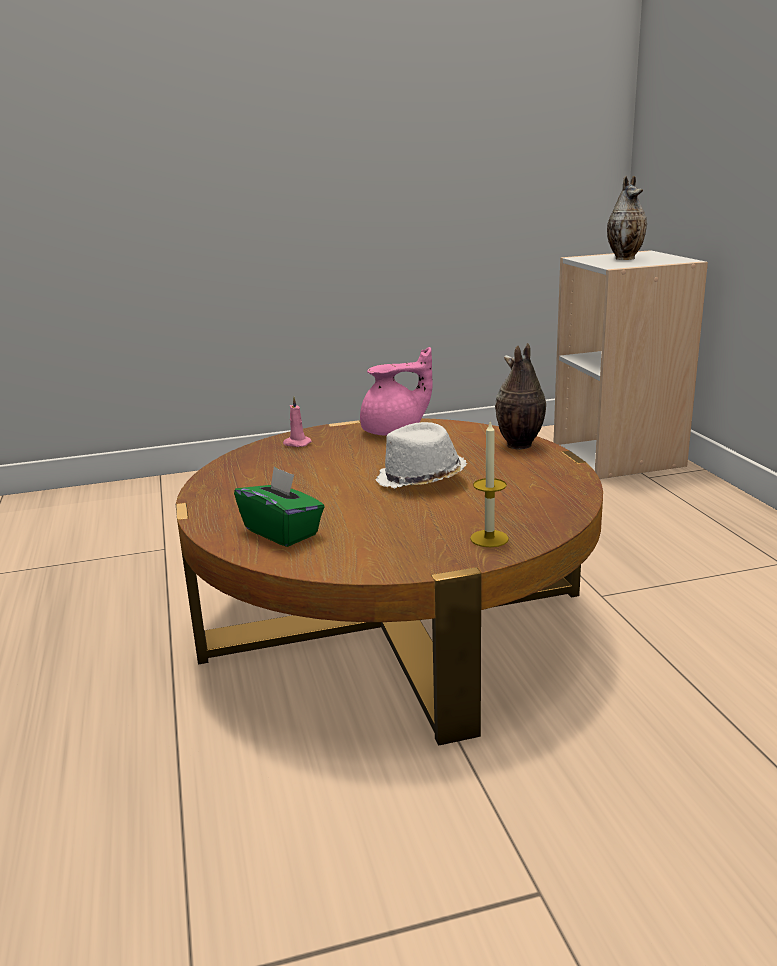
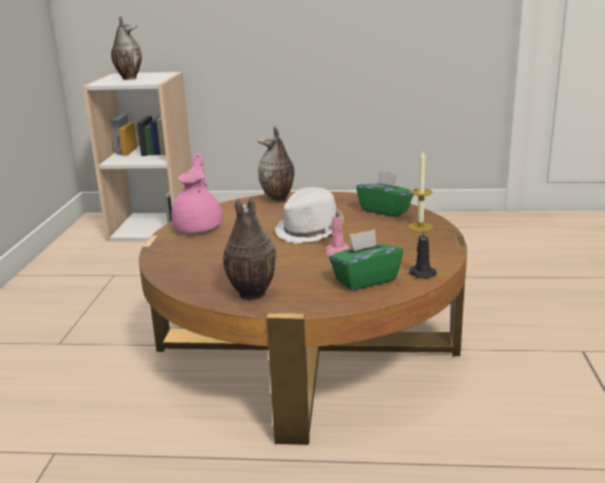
camera: 70 degrees left, 0 degrees up
pink candle [283,397,312,447] -> pink candle moved to [325,209,350,256]
none -> vase [223,196,276,300]
none -> green tissue box [356,170,414,217]
none -> black candle [409,229,437,279]

